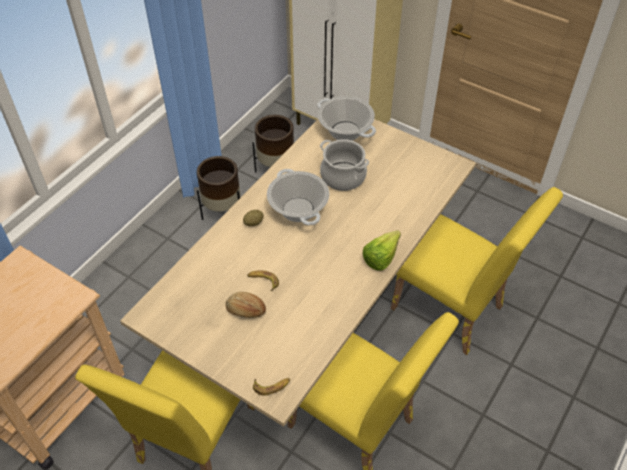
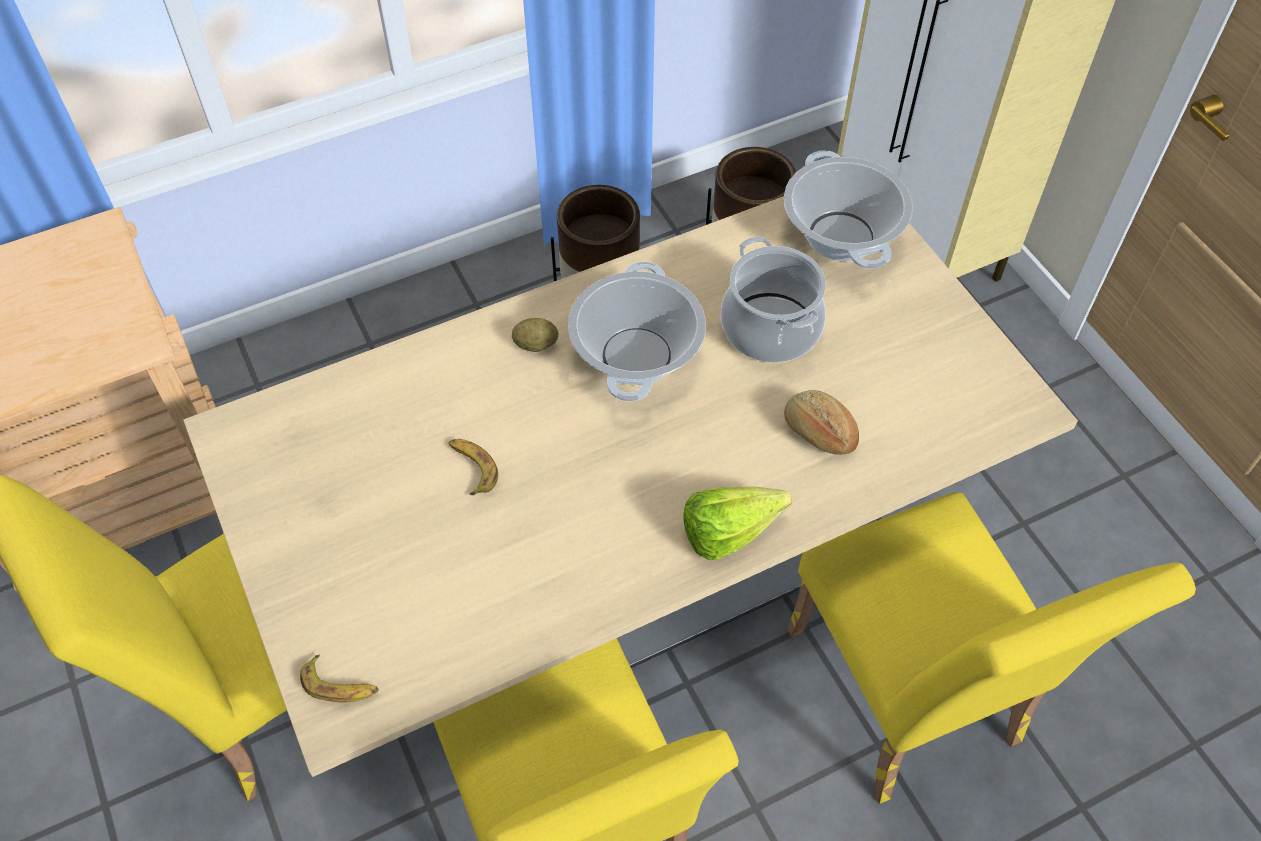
camera: 30 degrees right, 5 degrees up
bread [226,292,266,318] -> bread moved to [784,390,859,455]

